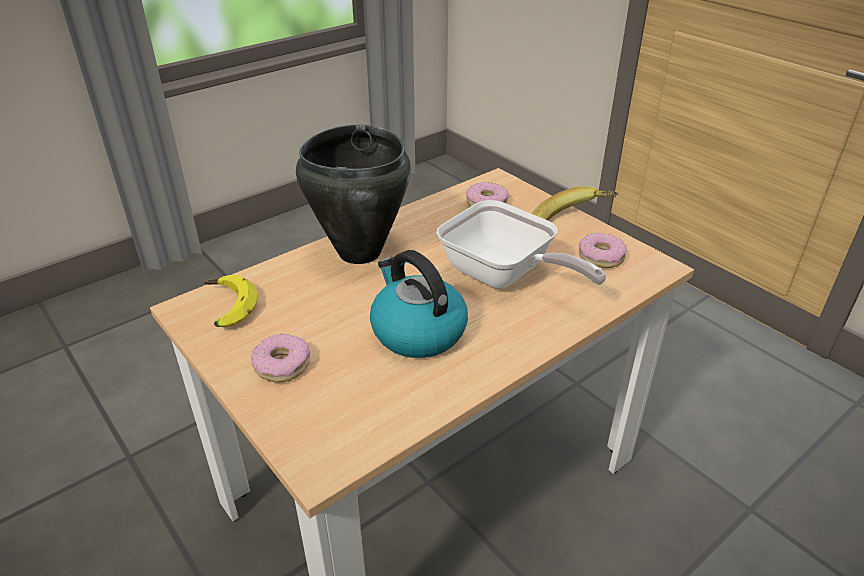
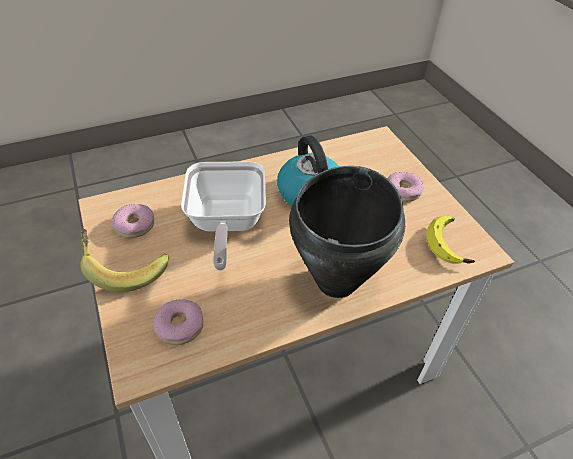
camera: 165 degrees left, 10 degrees up
frying pan [437,200,606,289] -> frying pan turned 150 degrees counterclockwise [181,161,266,271]

